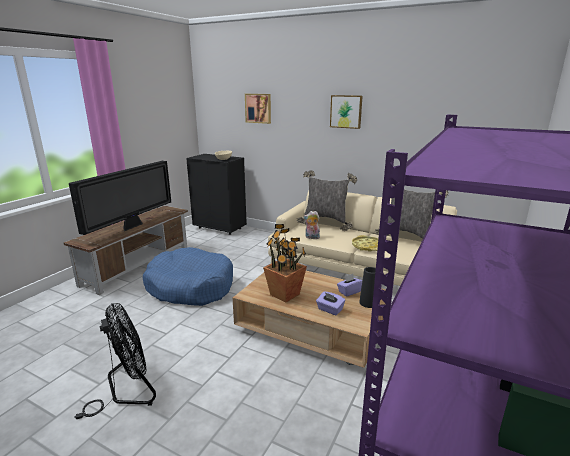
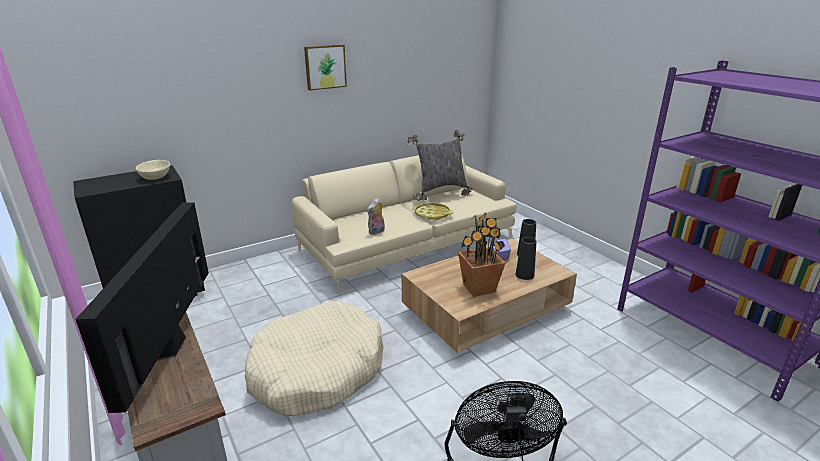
camera: 60 degrees left, 5 degrees up
television [69,161,171,235] -> television turned 150 degrees counterclockwise [75,202,209,413]
blue dog bed [143,247,233,306] -> beige dog bed [245,301,384,416]
picture [245,94,271,124] -> none
pillow [297,170,357,232] -> none
purple tissue box [316,292,345,315] -> black vase [516,237,536,280]

